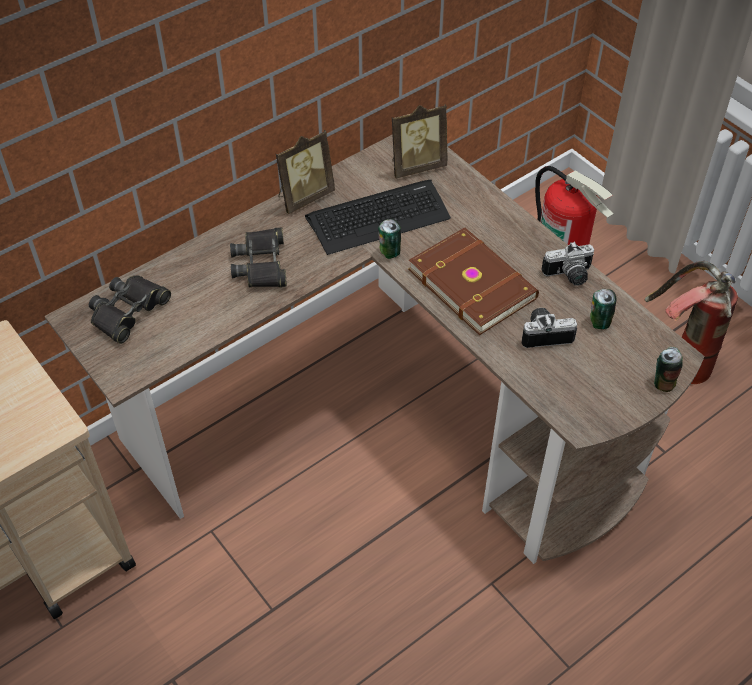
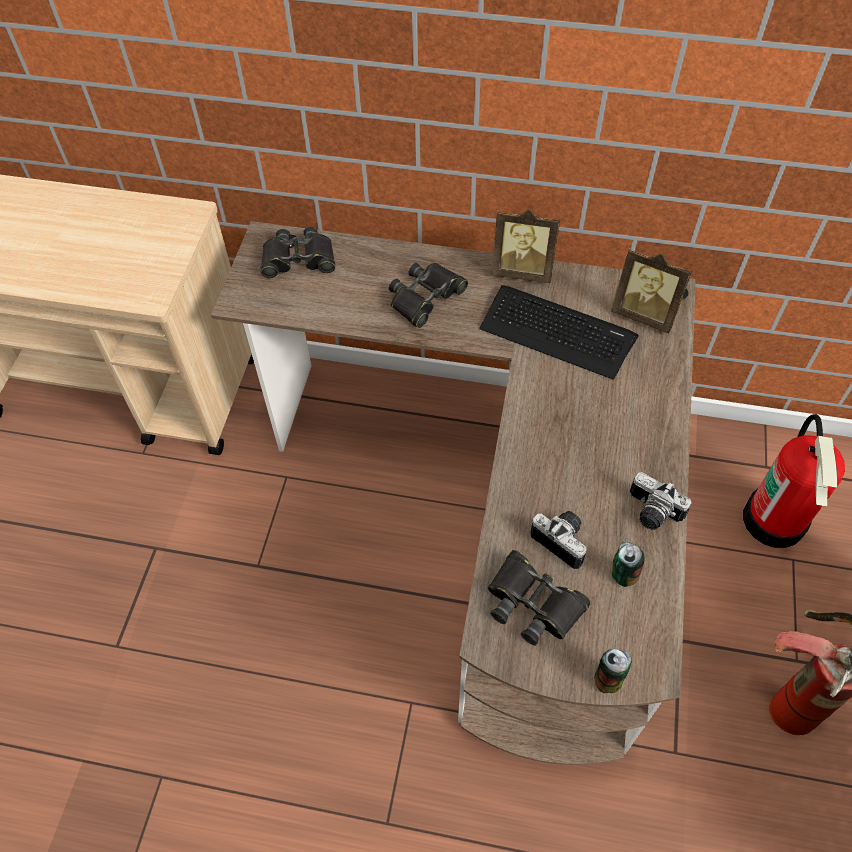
camera: 50 degrees right, 5 degrees up
can [378,219,401,259] -> none
brown book [408,228,539,335] -> none
none -> black binoculars [488,550,591,645]

